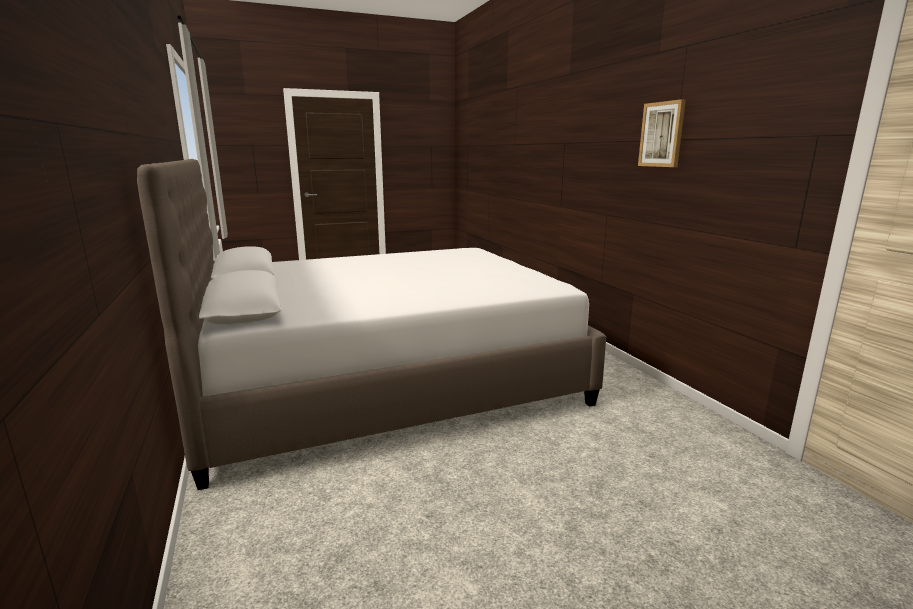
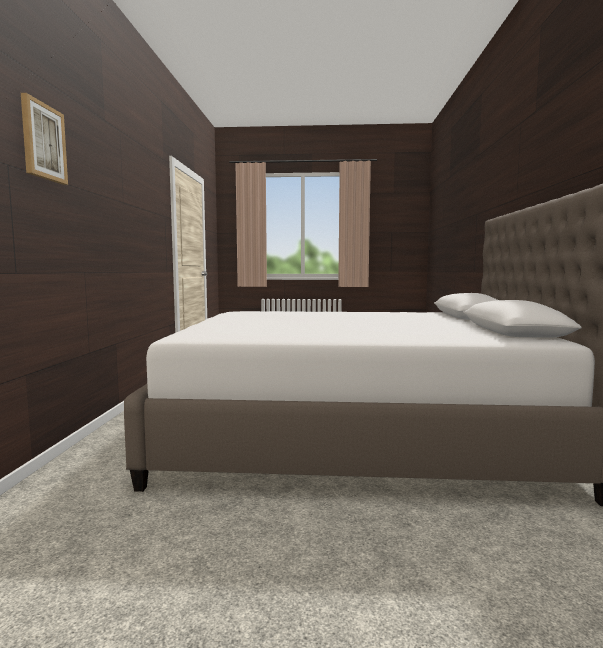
camera: 155 degrees left, 10 degrees down
picture [638,99,686,167] -> picture moved to [21,93,68,185]

